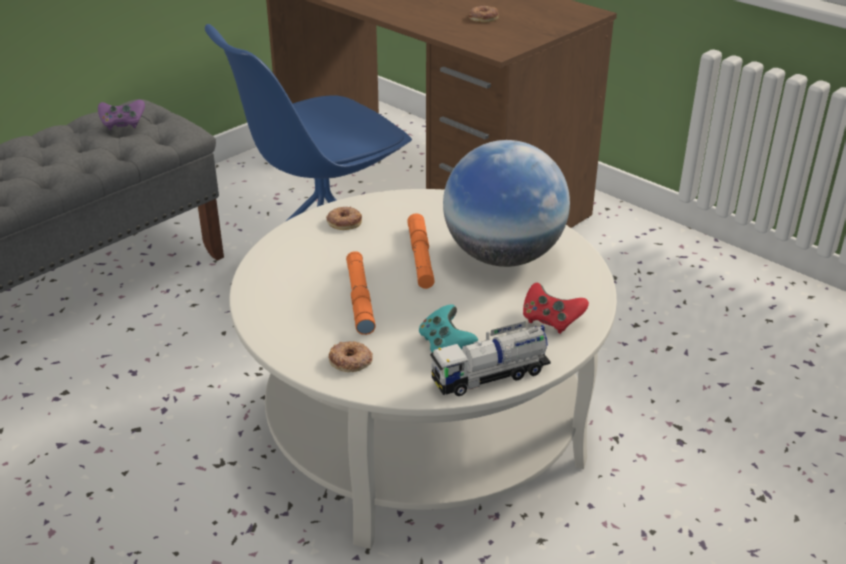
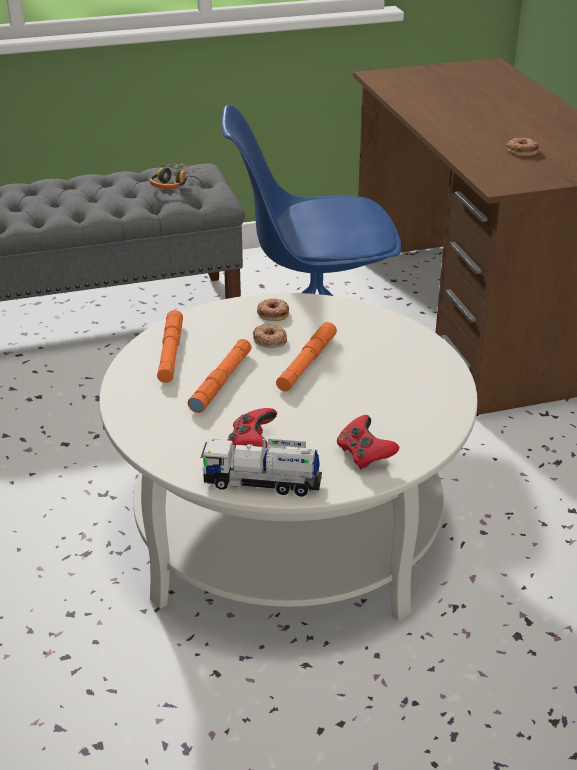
camera: 30 degrees right, 0 degrees up
purple game controller [98,100,145,130] -> headphones [149,163,207,189]
donut [328,341,372,372] -> donut moved to [253,324,287,348]
turquoise game controller [419,304,478,353] -> red game controller [228,408,277,452]
globe [443,140,570,267] -> none
none -> orange flashlight [157,310,183,383]

